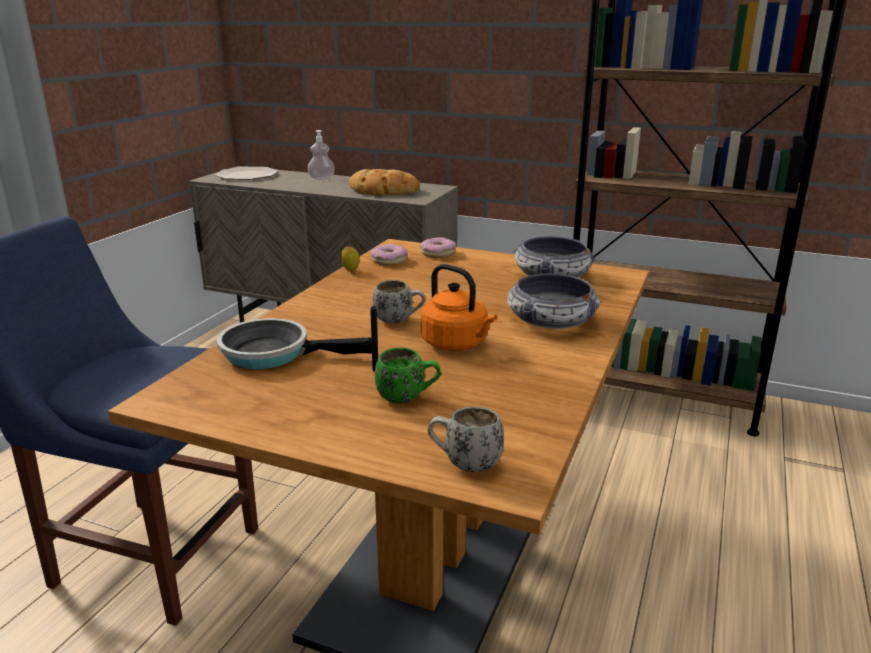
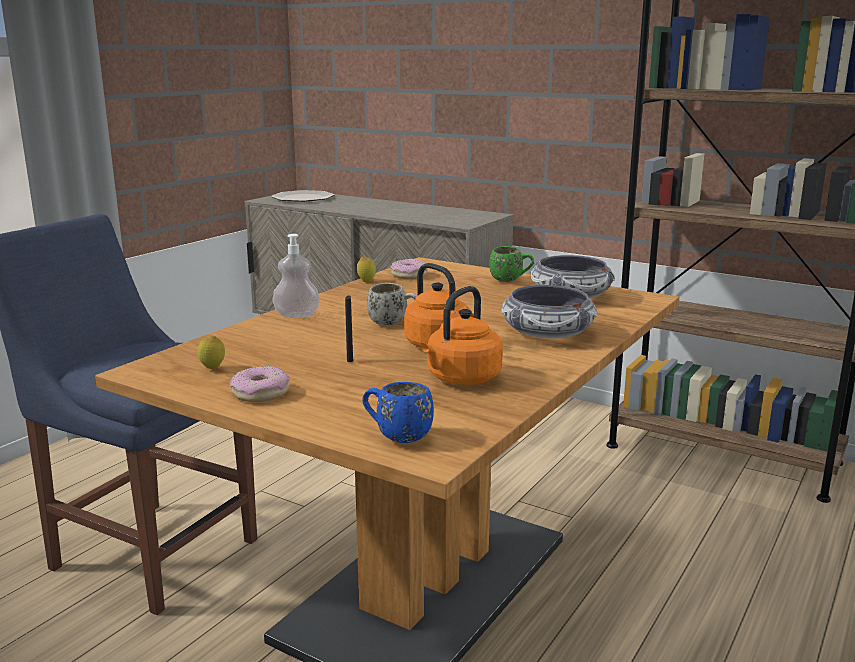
camera: 10 degrees right, 5 degrees down
frying pan [216,318,372,369] -> none
soap dispenser [308,130,335,180] -> soap dispenser moved to [272,234,320,318]
bread [349,169,420,196] -> none
green mug [375,347,441,403] -> green mug moved to [489,246,534,282]
donut [420,237,456,258] -> donut moved to [230,366,290,402]
white mug [428,407,504,472] -> blue mug [362,382,434,443]
none -> lemon [198,336,225,369]
none -> orange kettle [421,286,503,385]

